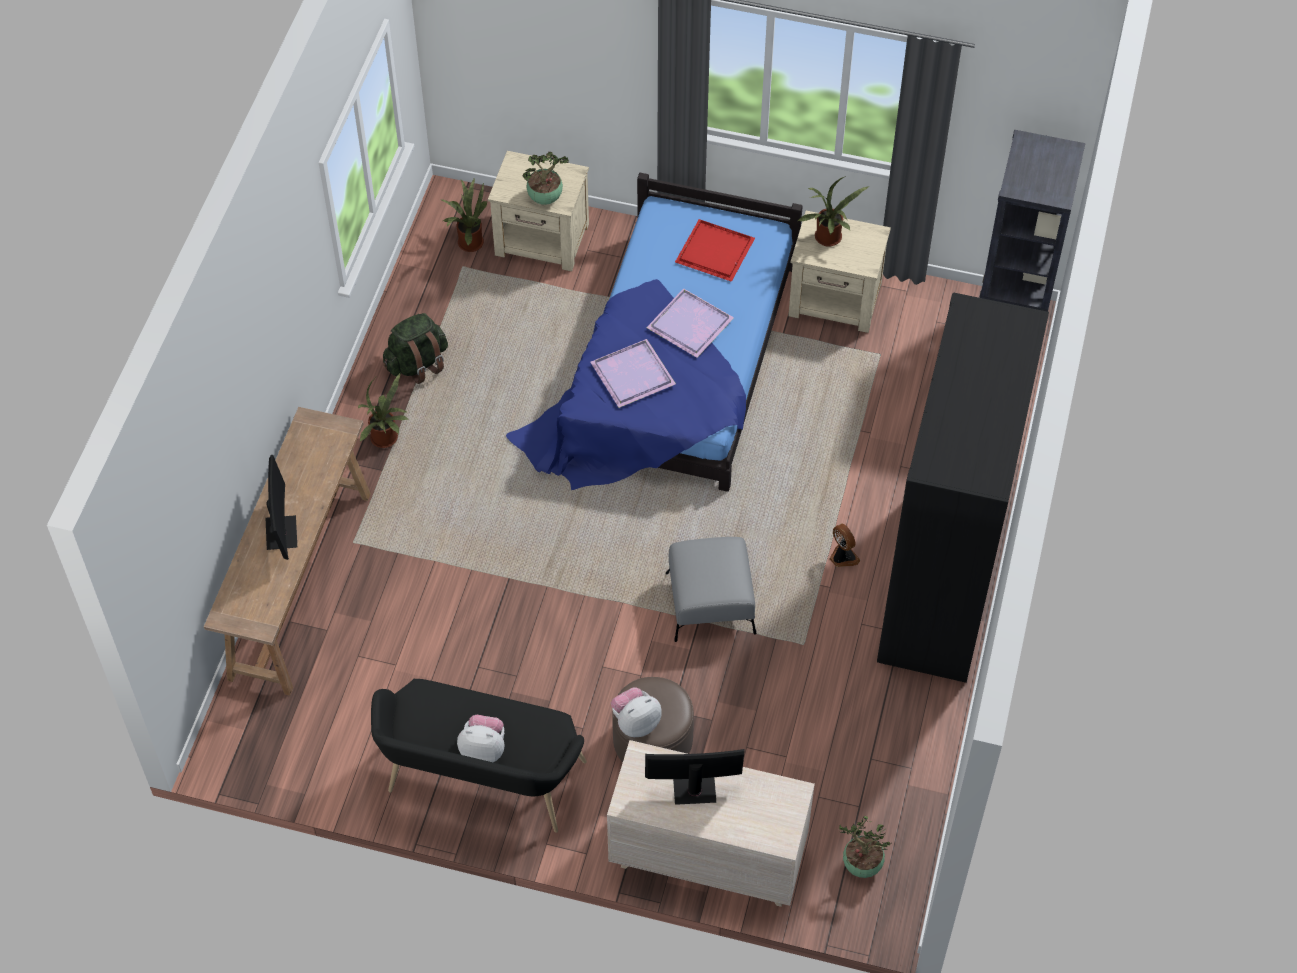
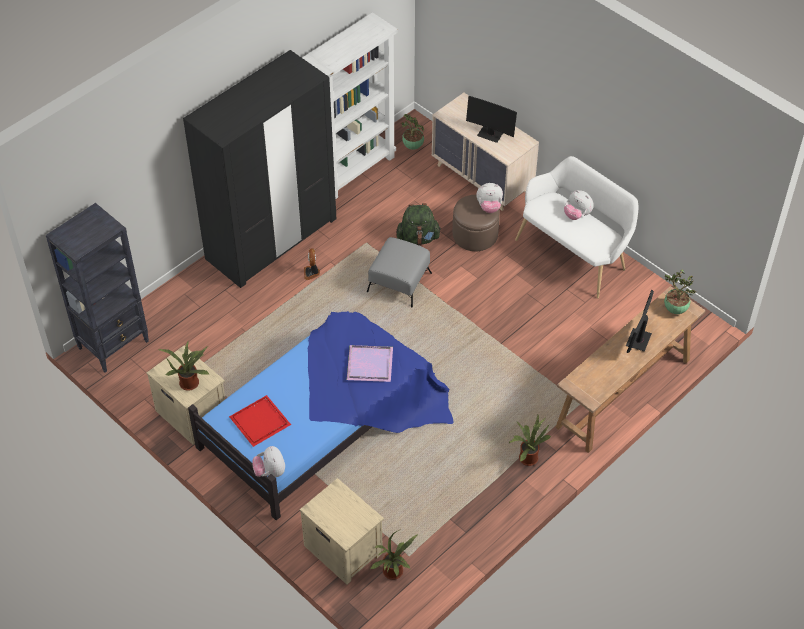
camera: 150 degrees left, 5 degrees down
black bench [371,679,587,833] -> white bench [515,156,638,299]
green backpack [383,313,448,384] -> green backpack moved to [396,203,441,245]
potted plant [522,152,569,205] -> potted plant moved to [664,269,696,314]
purple tray [646,288,734,358] -> none
none -> plush toy [252,446,285,477]
none -> white bookcase [302,12,398,199]

